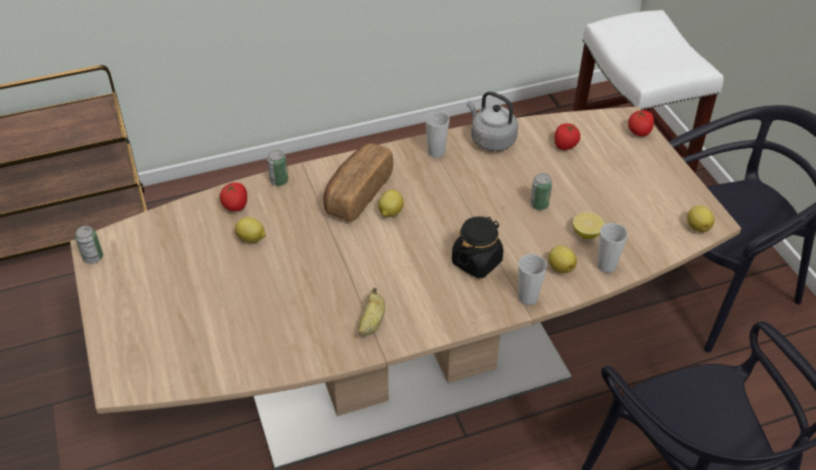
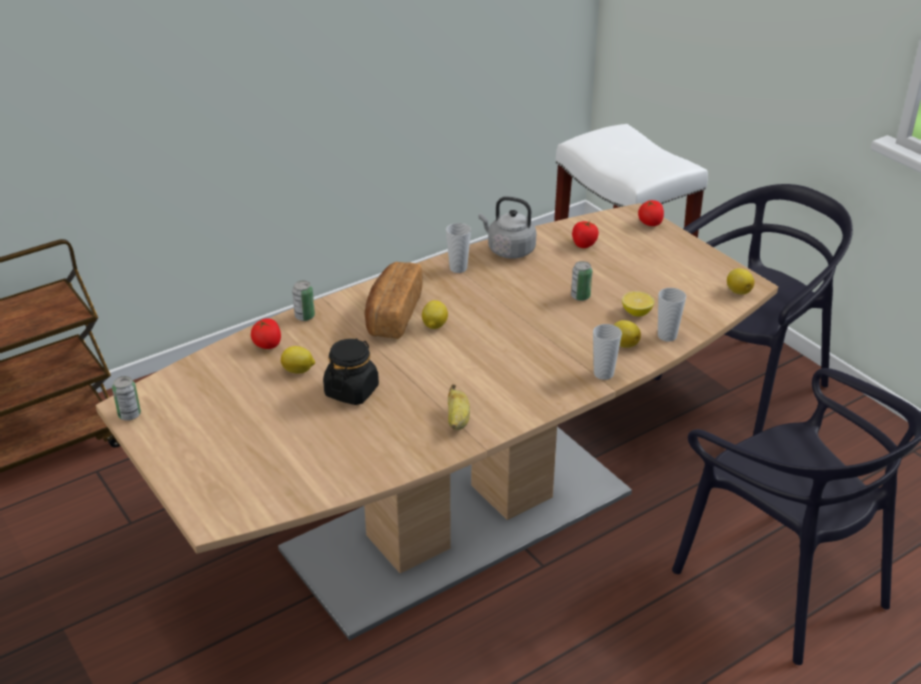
camera: 15 degrees left, 10 degrees down
black jar [452,216,503,278] -> black jar moved to [323,338,379,405]

